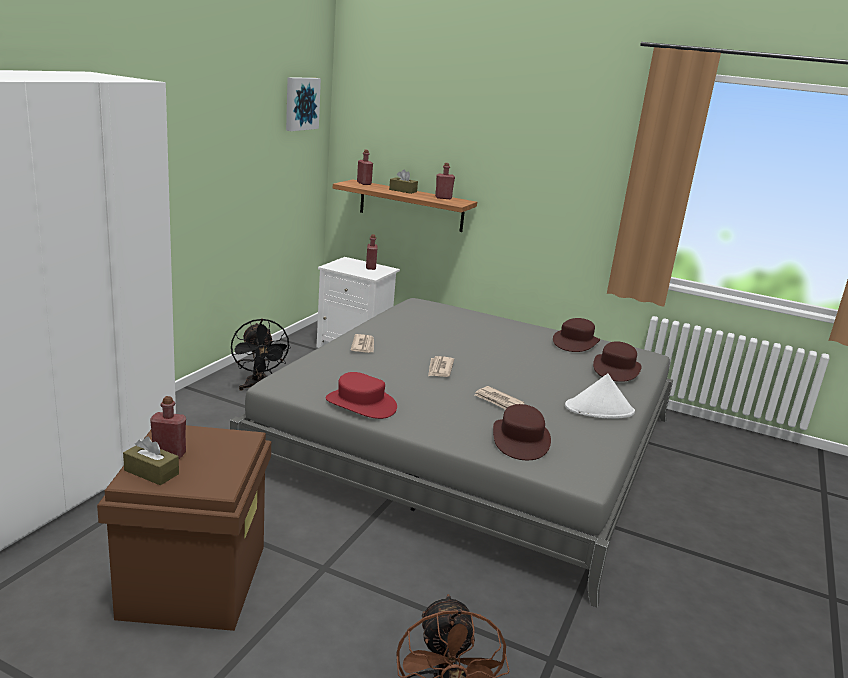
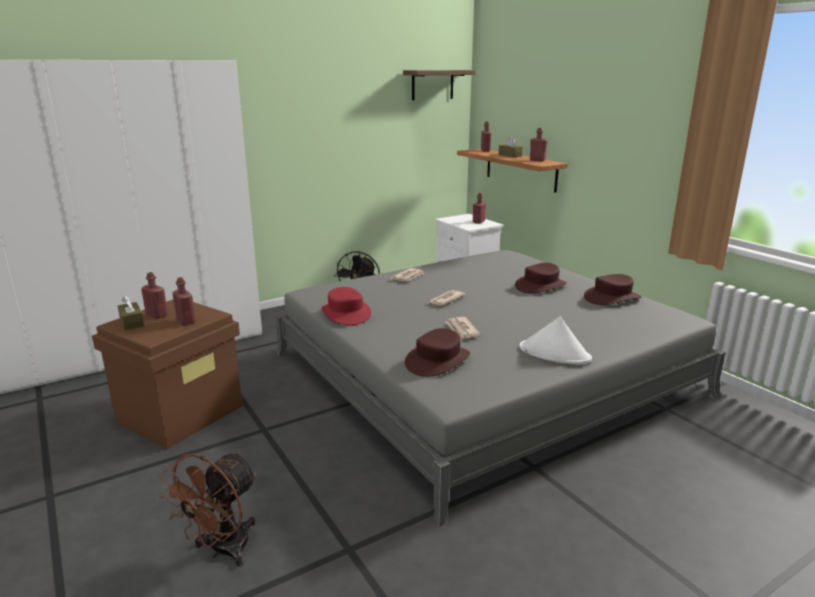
camera: 35 degrees right, 0 degrees up
picture [286,77,321,131] -> shelf [403,70,476,100]
brown hat [593,341,641,382] -> brown hat moved to [515,263,567,293]
none -> red bottle [172,277,196,325]

